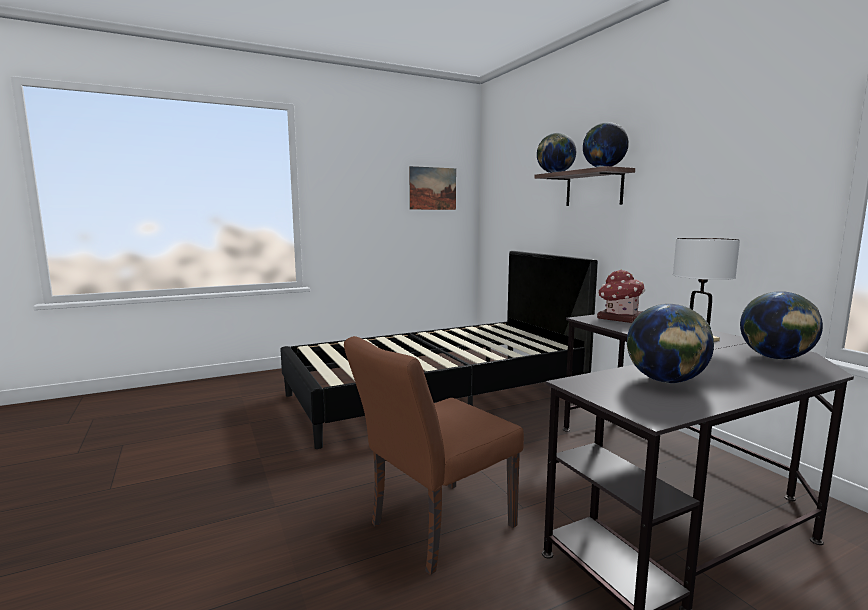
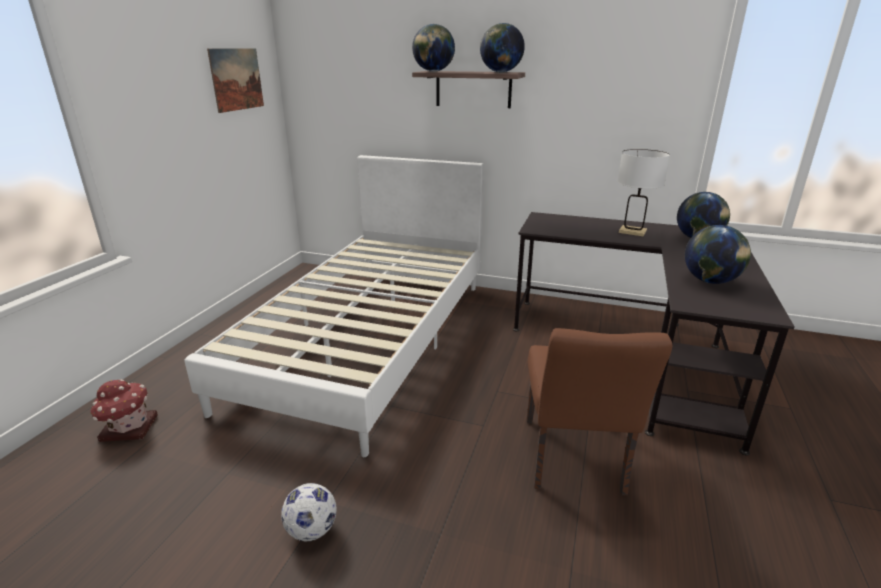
camera: 45 degrees left, 15 degrees up
black bed [280,251,598,449] -> white bed [184,155,484,457]
toy house [597,270,645,323] -> toy house moved to [90,379,158,442]
none -> football [281,483,337,542]

